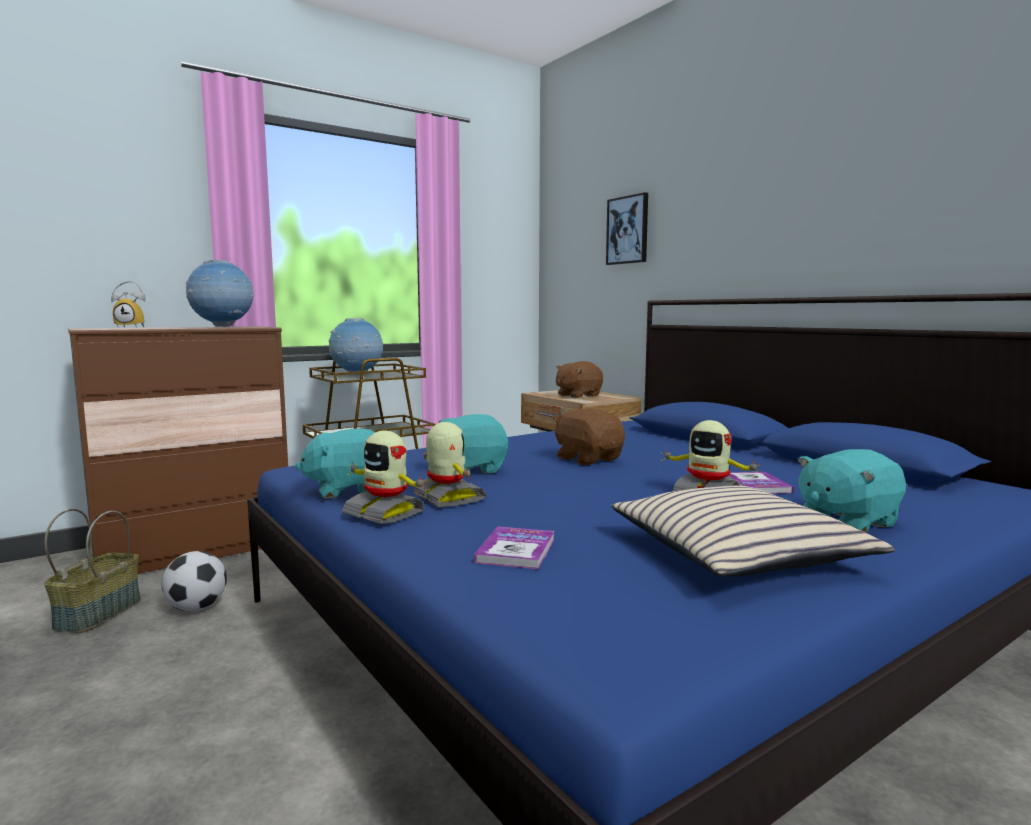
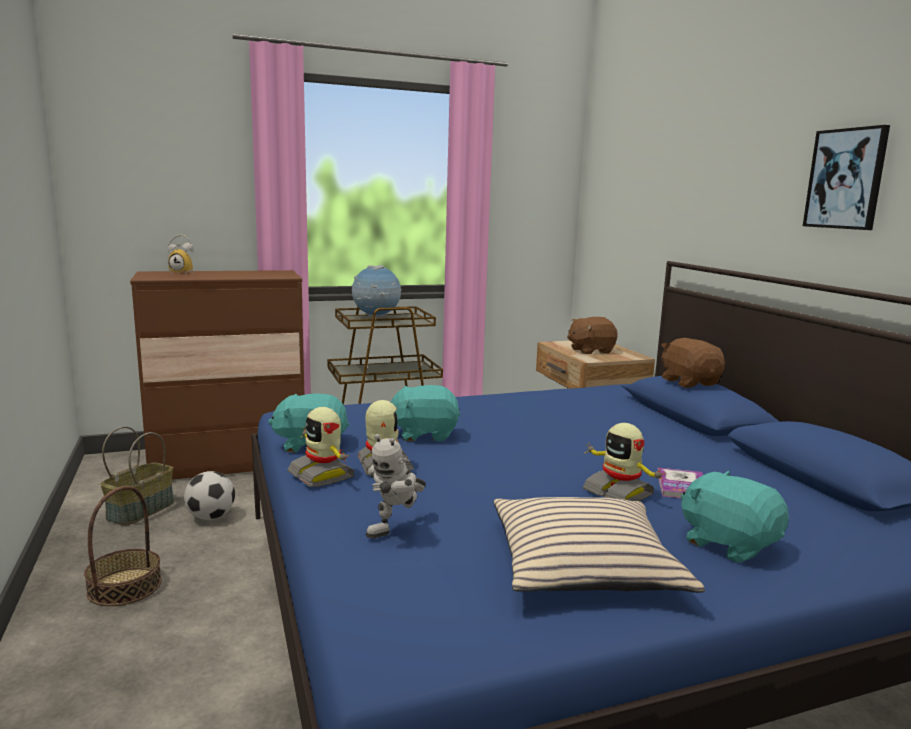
camera: 15 degrees right, 5 degrees up
globe [186,259,254,327] -> none
book [474,526,555,569] -> toy robot [366,434,426,539]
brown plush toy [553,408,625,465] -> brown plush toy moved to [661,338,725,388]
picture [606,192,648,265] -> picture moved to [803,125,890,230]
turquoise plush toy [797,449,906,532] -> turquoise plush toy turned 60 degrees clockwise [681,471,789,563]
none -> basket [84,486,162,606]

